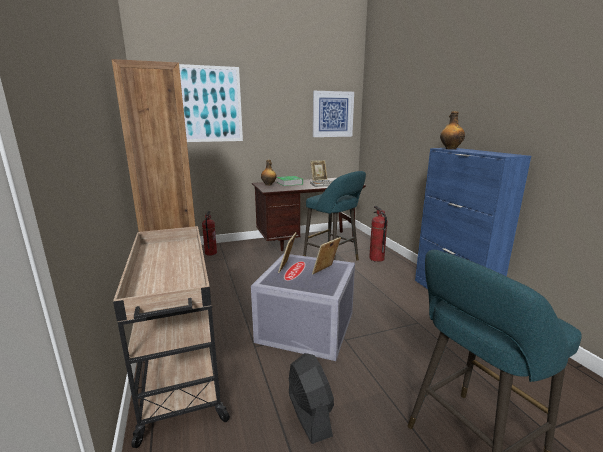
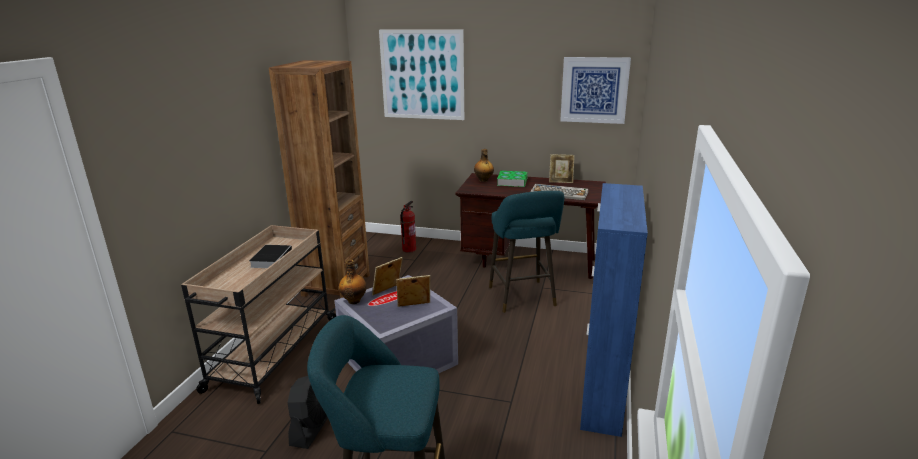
camera: 35 degrees right, 5 degrees up
fire extinguisher [369,206,387,262] -> none
bottle [440,111,465,150] -> bottle moved to [339,259,367,304]
none -> book [249,245,293,268]

